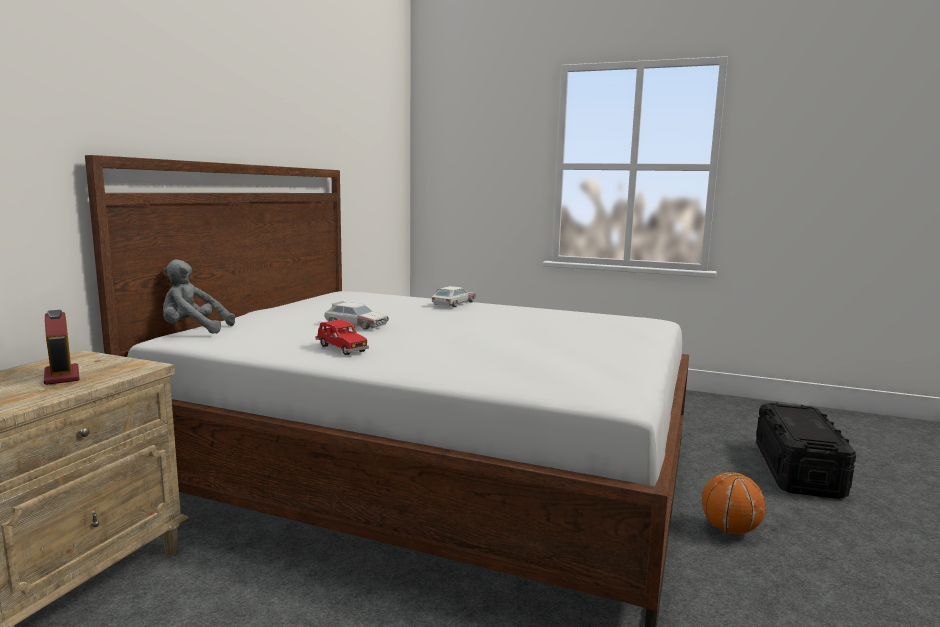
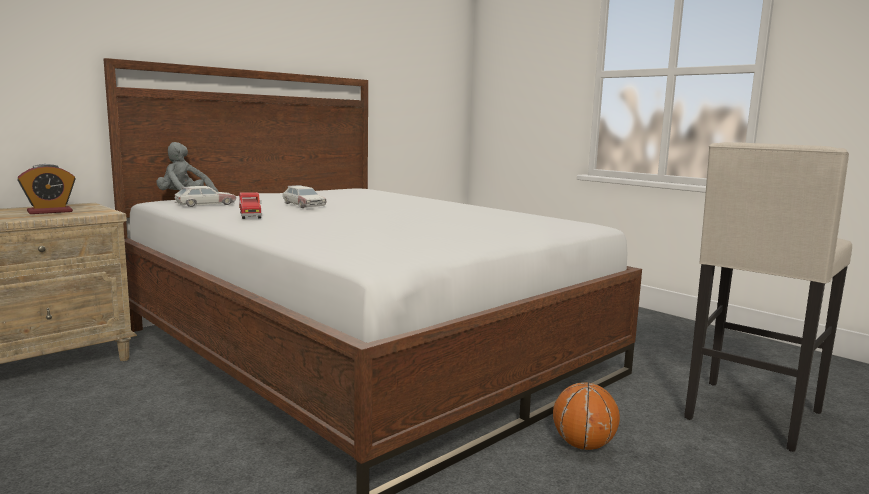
camera: 25 degrees right, 0 degrees up
alarm clock [44,310,79,385] -> alarm clock turned 120 degrees counterclockwise [17,164,75,214]
toy car [432,286,476,307] -> toy car moved to [174,186,236,207]
black storage box [756,402,856,499] -> beige stool [684,142,852,452]

